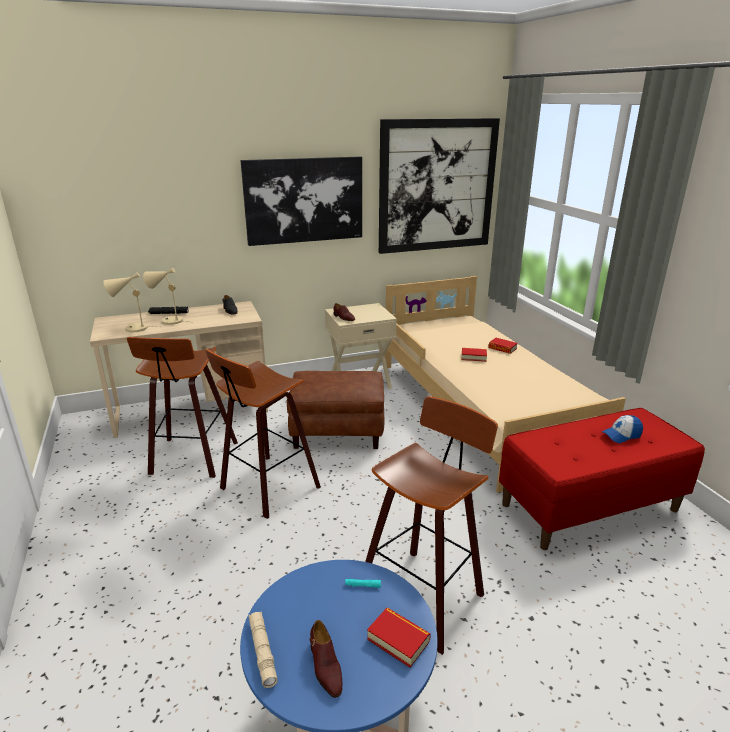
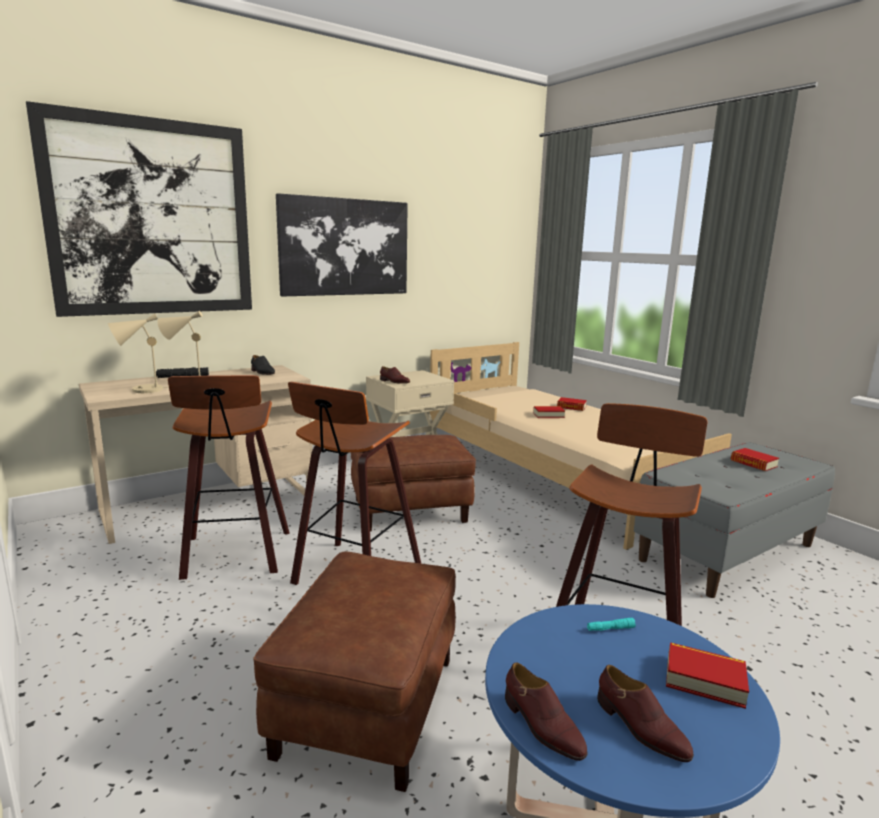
camera: 15 degrees left, 10 degrees down
beige flashlight [248,612,278,688] -> brown shoe [505,663,588,761]
picture [379,118,500,254] -> picture moved to [26,101,252,317]
red bench [499,408,705,550] -> grey bench [634,442,835,598]
cap [602,415,643,443] -> book [731,448,779,471]
none -> brown ottoman [253,551,456,792]

